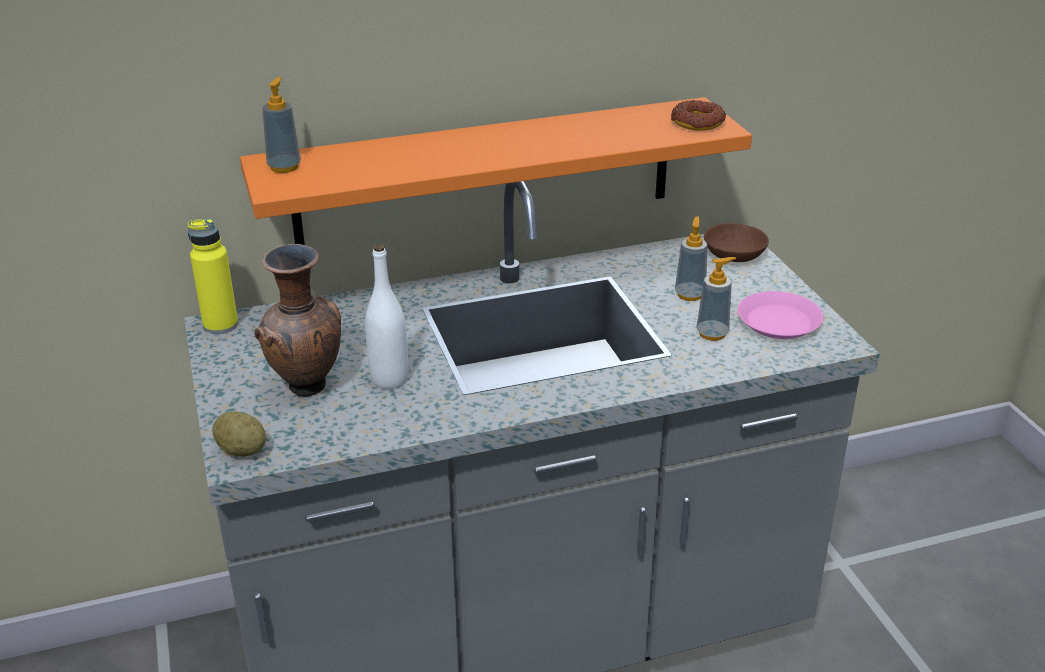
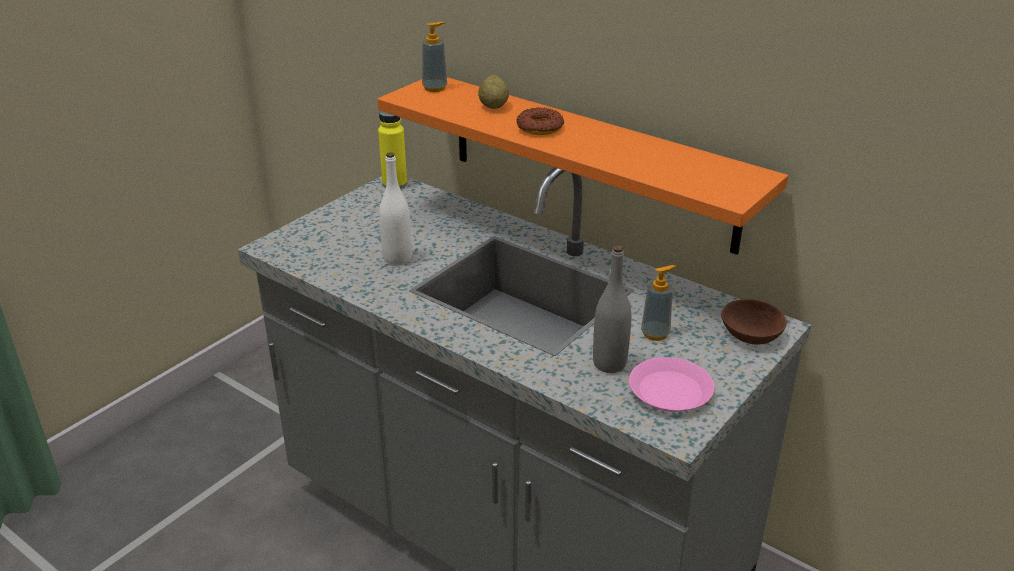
camera: 55 degrees right, 0 degrees up
potato [212,412,266,456] -> potato moved to [478,75,509,109]
brown vase [254,244,341,397] -> none
donut [671,100,726,131] -> donut moved to [516,108,564,135]
soap dispenser [696,257,736,341] -> grey bottle [593,246,631,373]

